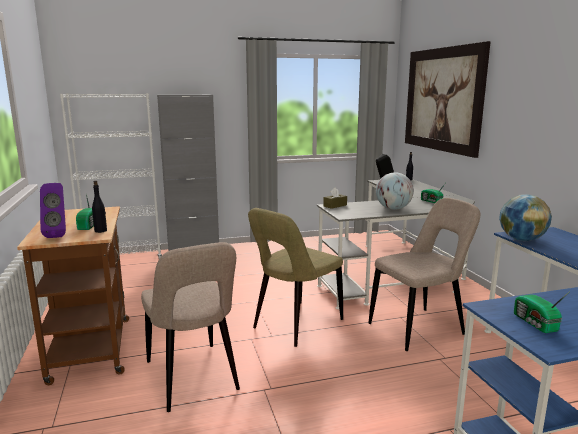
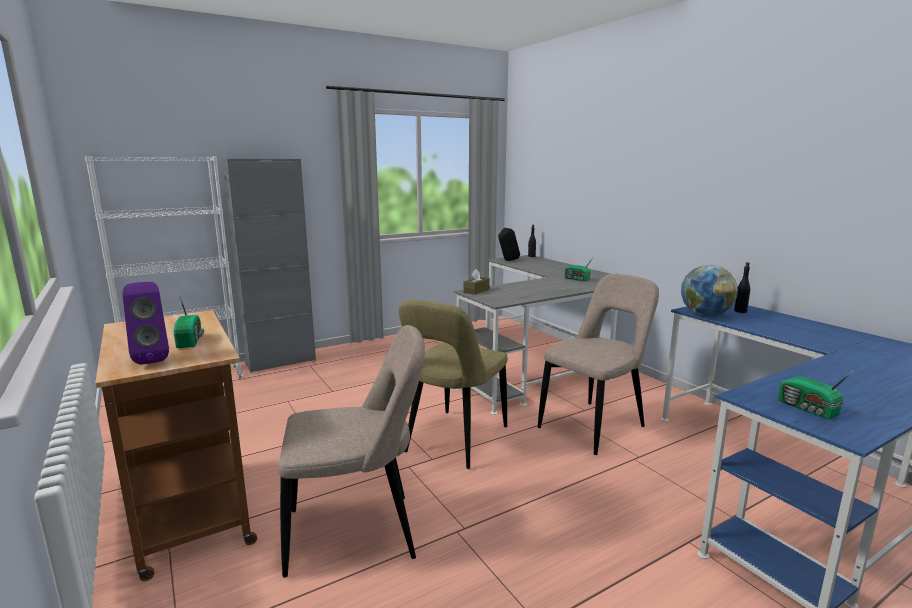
camera: 15 degrees left, 0 degrees up
black bottle [92,180,107,233] -> black bottle moved to [734,262,750,313]
beige chair [141,242,240,412] -> beige chair turned 60 degrees counterclockwise [278,325,425,578]
globe [376,172,414,210] -> none
picture [405,41,491,158] -> none

